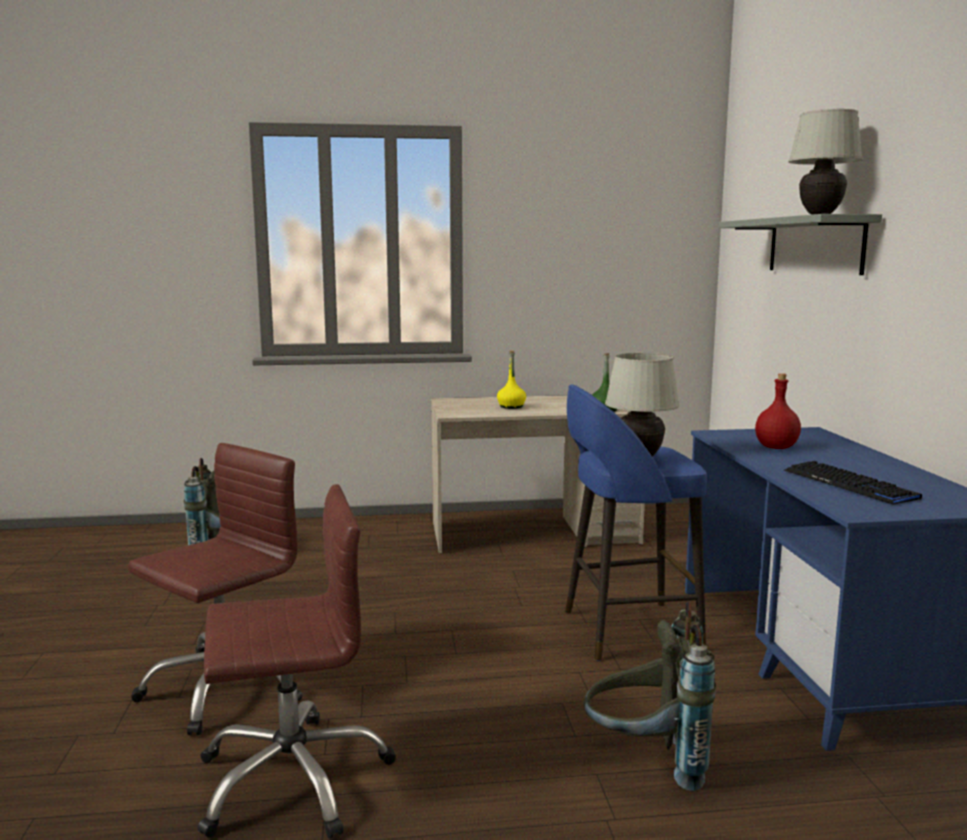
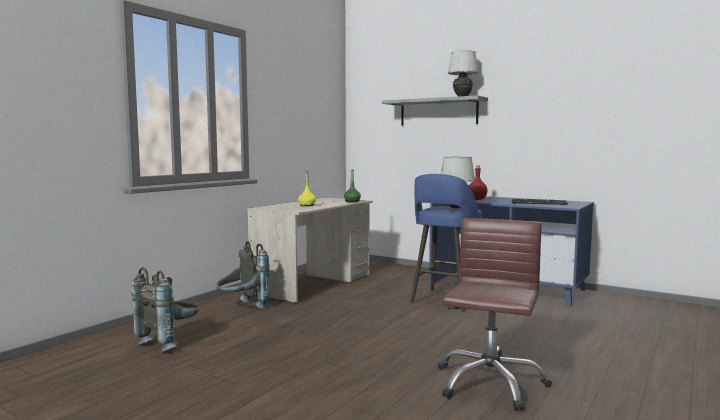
camera: 50 degrees left, 5 degrees down
brown office chair [128,443,303,735] -> none
grey backpack [583,601,716,791] -> grey backpack moved to [216,241,270,308]

